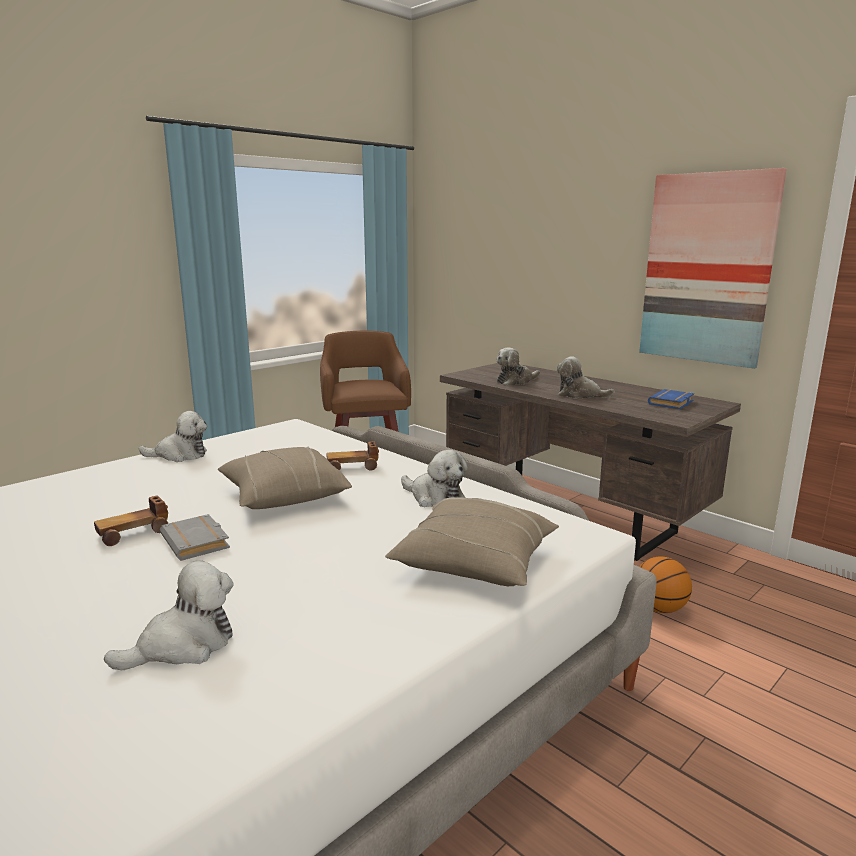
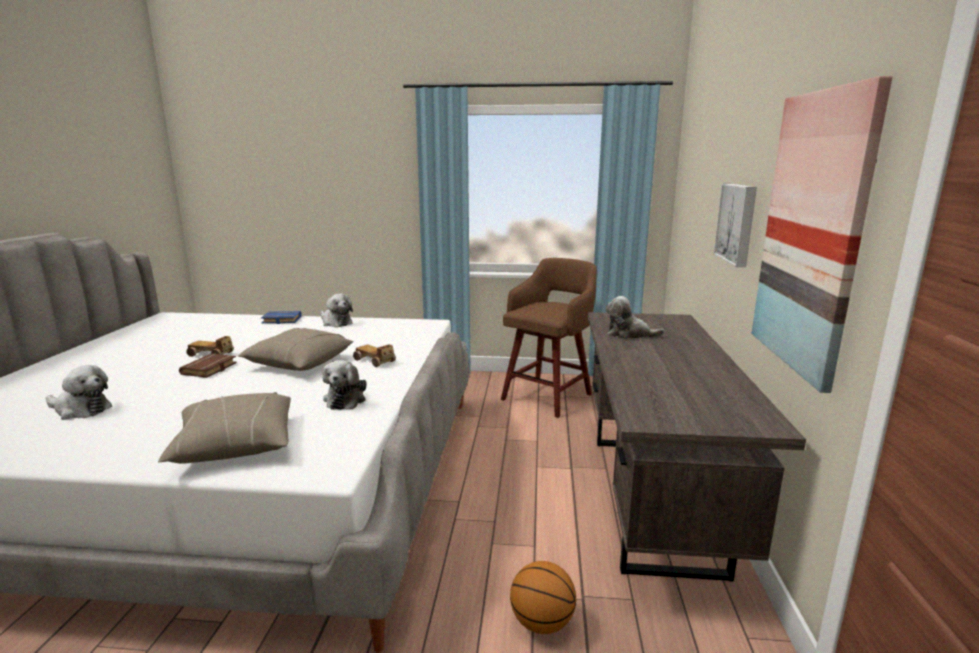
camera: 50 degrees right, 0 degrees up
grey book [160,514,230,561] -> brown book [179,353,237,378]
plush toy [557,356,615,398] -> none
blue book [648,389,694,409] -> blue book moved to [261,311,302,324]
none -> picture [714,184,757,267]

